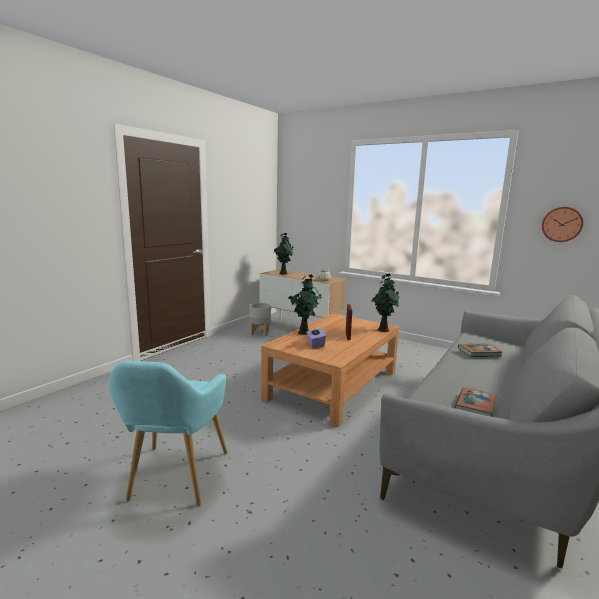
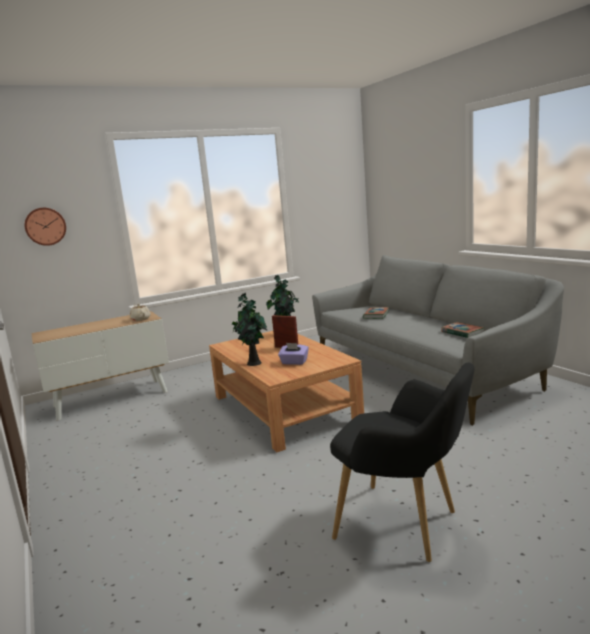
camera: 60 degrees left, 0 degrees up
turquoise armchair [109,361,227,506] -> black armchair [330,363,475,562]
grey planter [250,303,271,336] -> none
potted plant [273,233,294,275] -> none
wall clock [542,207,583,242] -> wall clock moved to [25,208,66,246]

